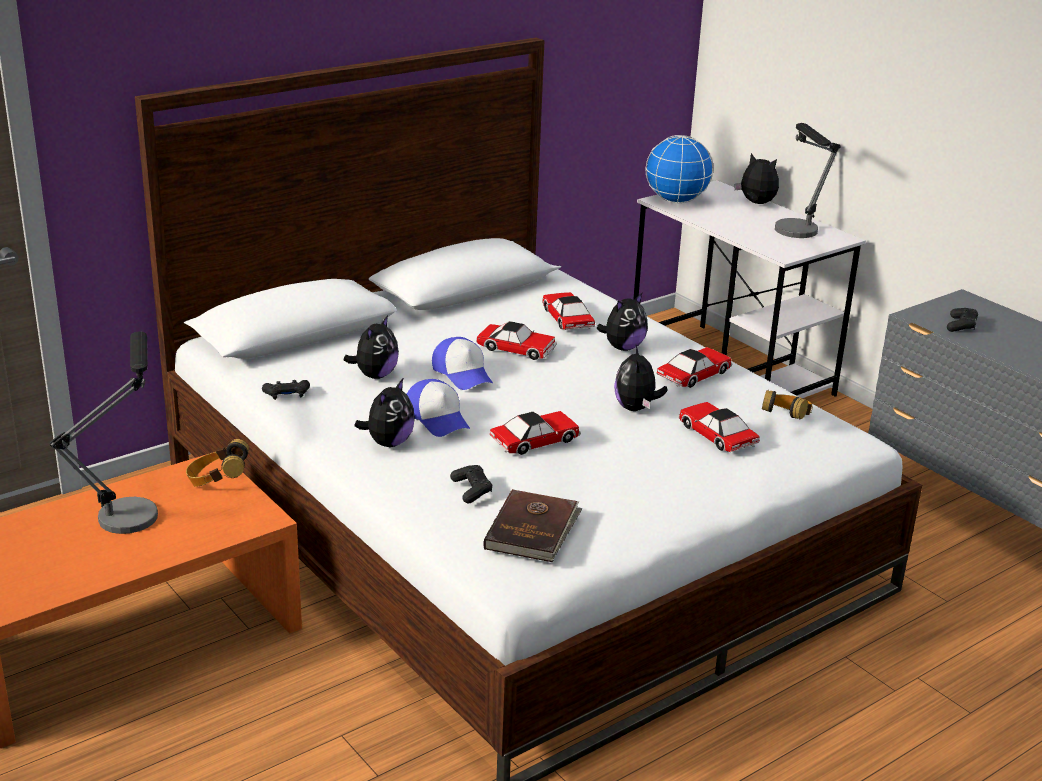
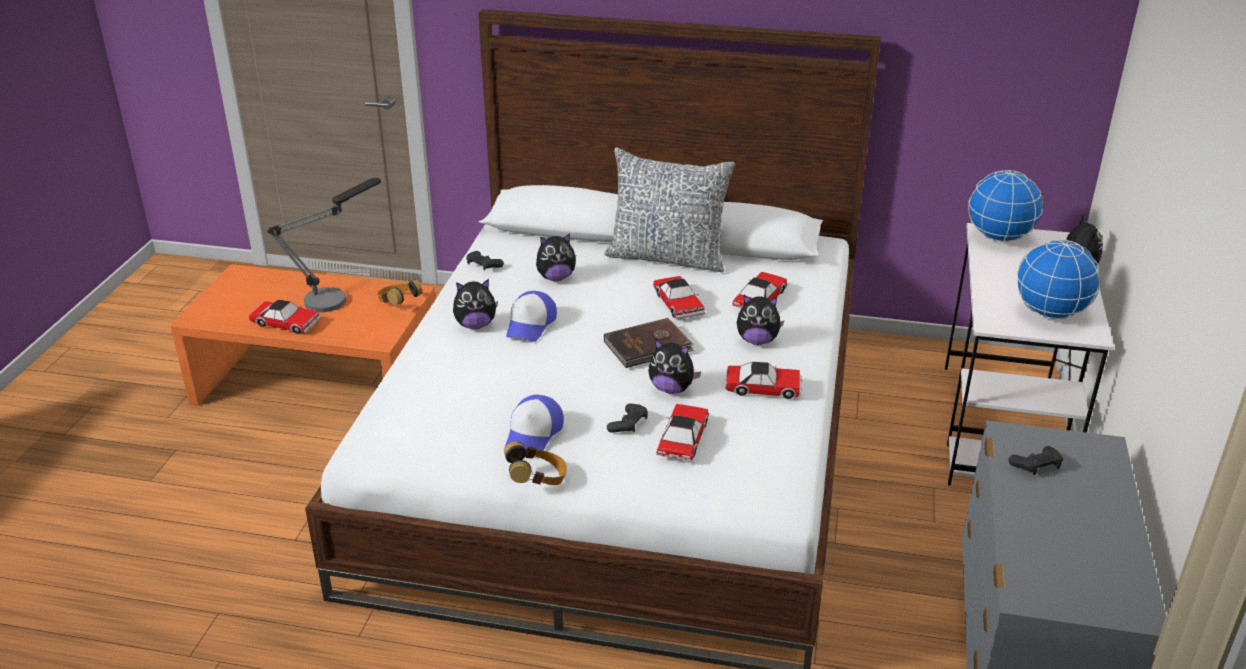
camera: 50 degrees right, 5 degrees up
cap [432,337,493,390] -> cap moved to [505,395,564,457]
black game controller [450,465,492,504] -> black game controller moved to [607,403,648,433]
brown book [483,489,583,562] -> brown book moved to [604,318,695,368]
toy car [489,411,581,455] -> toy car moved to [249,299,321,334]
plush toy [614,345,668,411] -> plush toy turned 120 degrees counterclockwise [648,339,701,394]
headphones [762,390,813,420] -> headphones moved to [504,441,567,485]
table lamp [775,123,841,238] -> globe [1016,239,1100,319]
none -> pillow [604,148,735,272]

